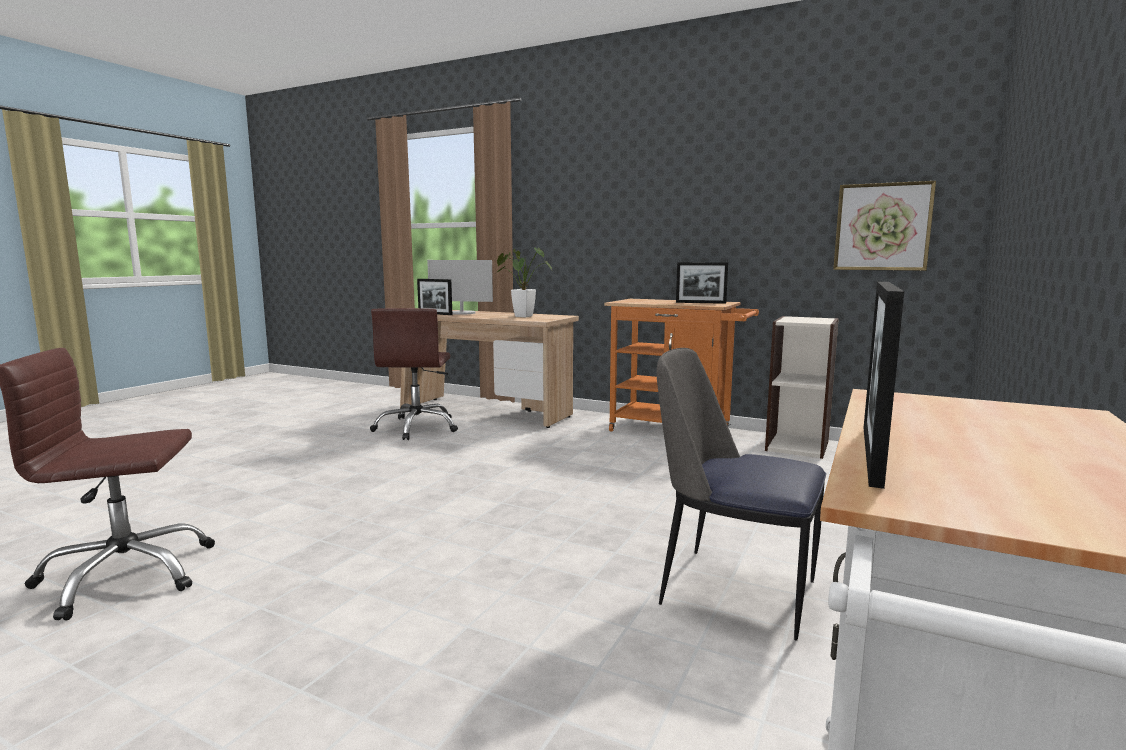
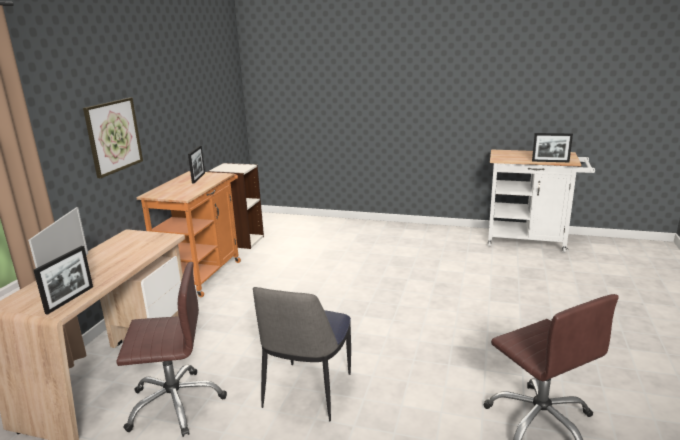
camera: 100 degrees left, 10 degrees up
potted plant [496,247,552,317] -> none
chair [657,348,826,641] -> chair moved to [253,287,351,421]
picture [833,181,936,271] -> picture moved to [83,98,143,178]

